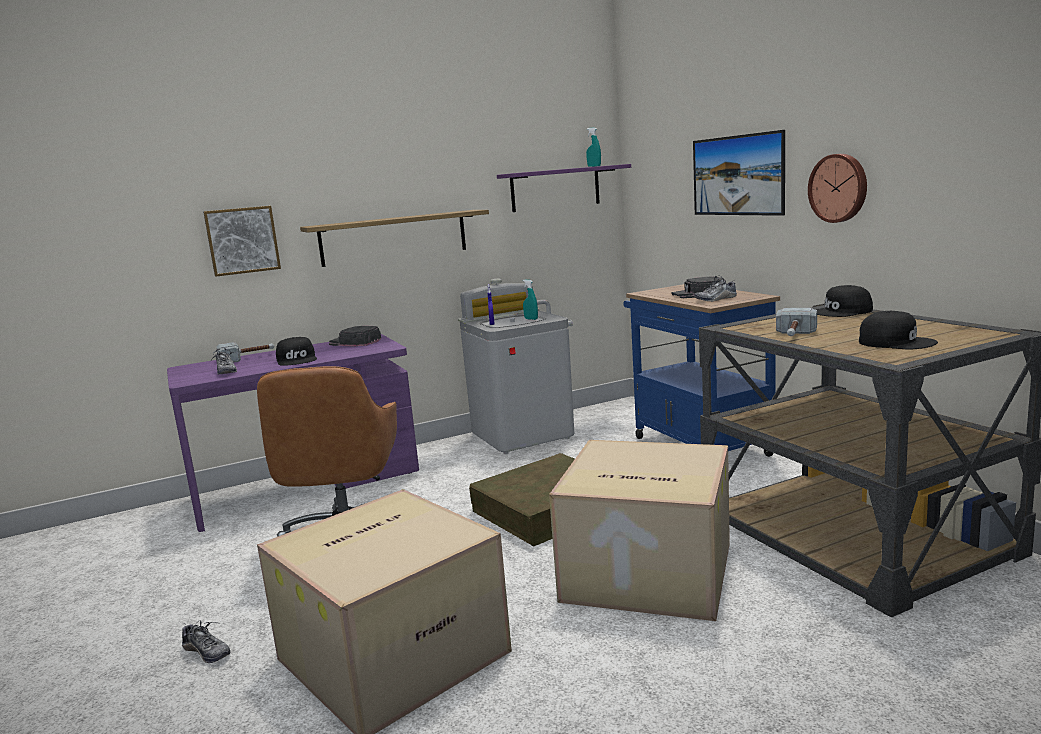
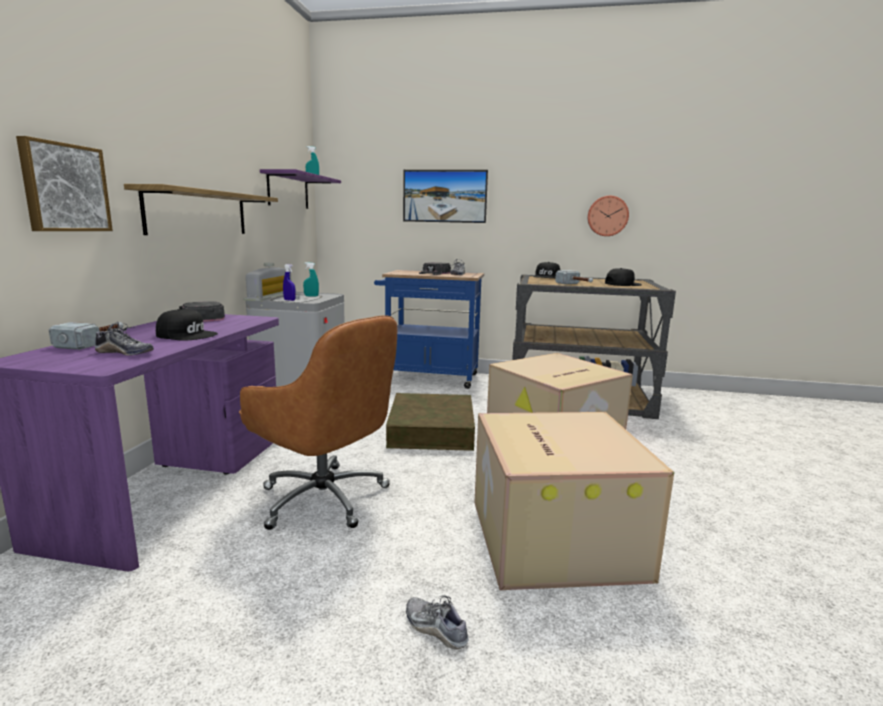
camera: 55 degrees left, 0 degrees up
shoe [182,621,231,663] -> shoe turned 120 degrees counterclockwise [406,595,469,649]
wall clock [808,154,867,223] -> wall clock moved to [587,196,629,236]

